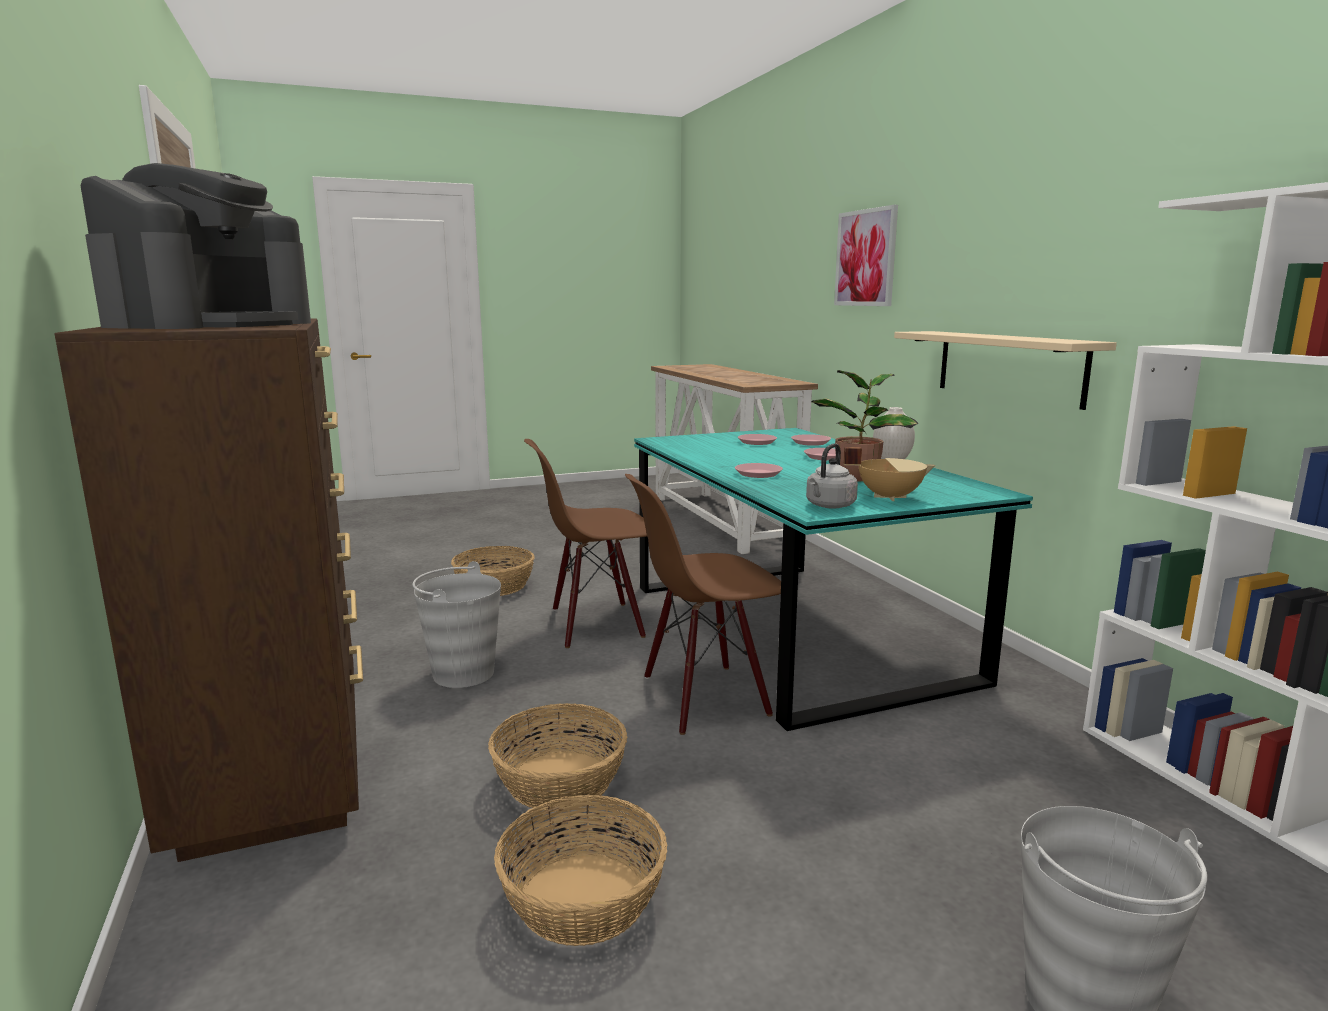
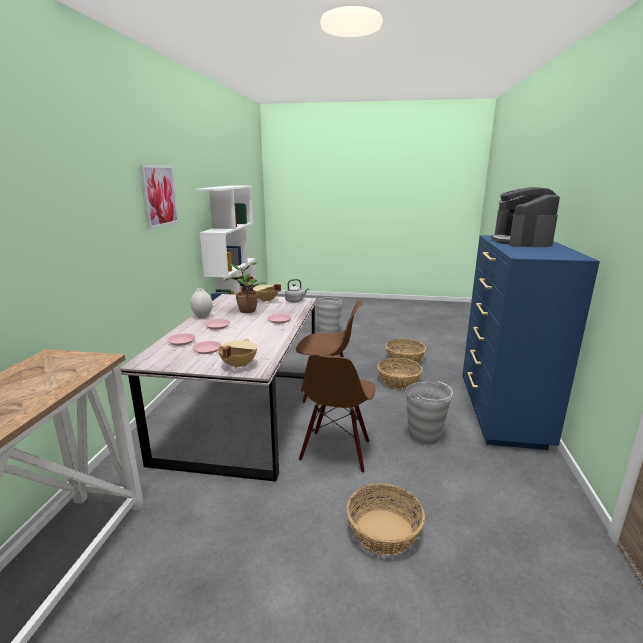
camera: 150 degrees left, 5 degrees up
brown dresser [55,318,363,862] -> blue dresser [462,235,600,450]
coffee machine [80,163,311,329] -> coffee machine turned 45 degrees counterclockwise [491,187,560,247]
brown chair [524,439,647,648] -> brown chair turned 90 degrees clockwise [299,354,375,473]
turquoise dining table [634,428,1033,731] -> grey dining table [120,294,316,482]
picture [834,205,898,306] -> picture moved to [139,165,179,229]
beige shelf [894,331,1117,410] -> none
none -> beige cooking pot [218,339,257,369]

